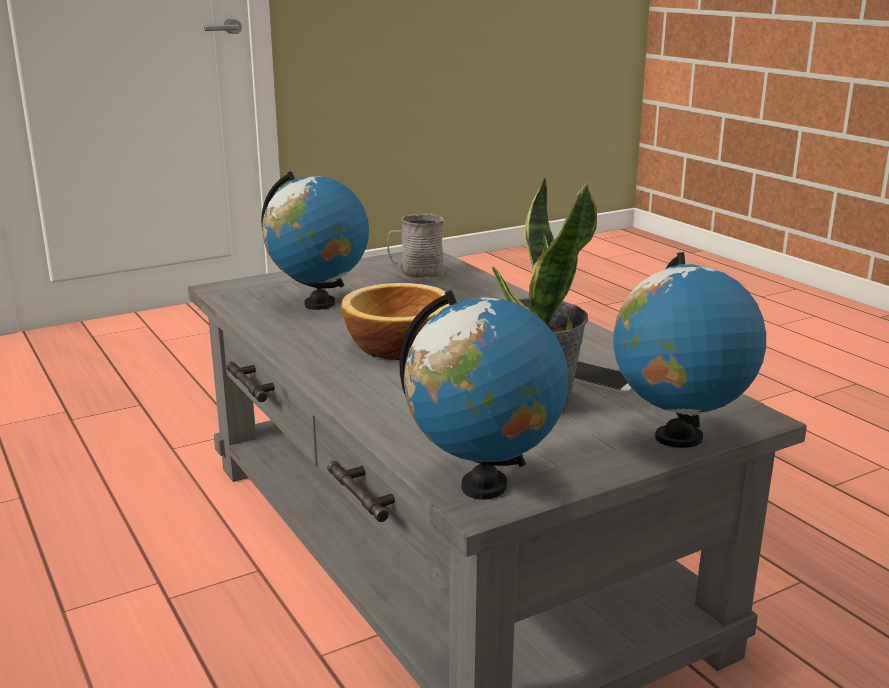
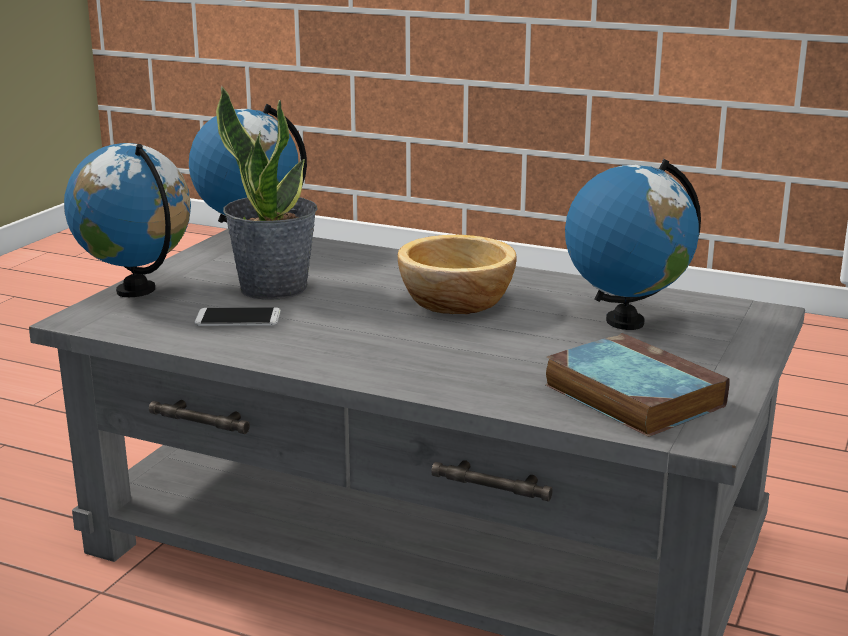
camera: 145 degrees right, 0 degrees up
grey mug [388,214,444,279] -> book [545,333,730,437]

